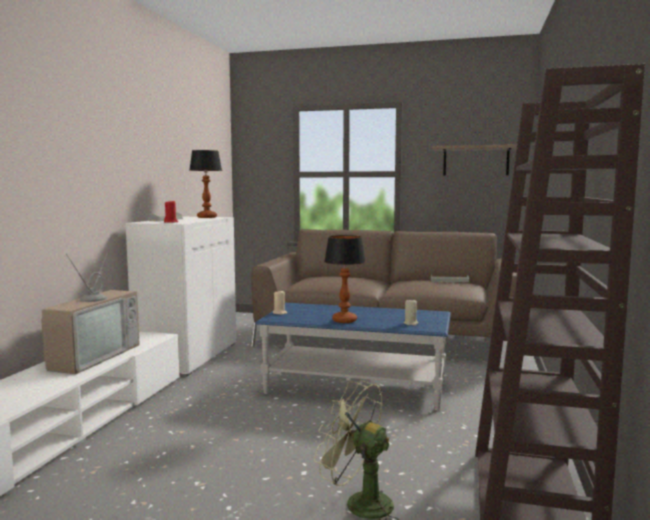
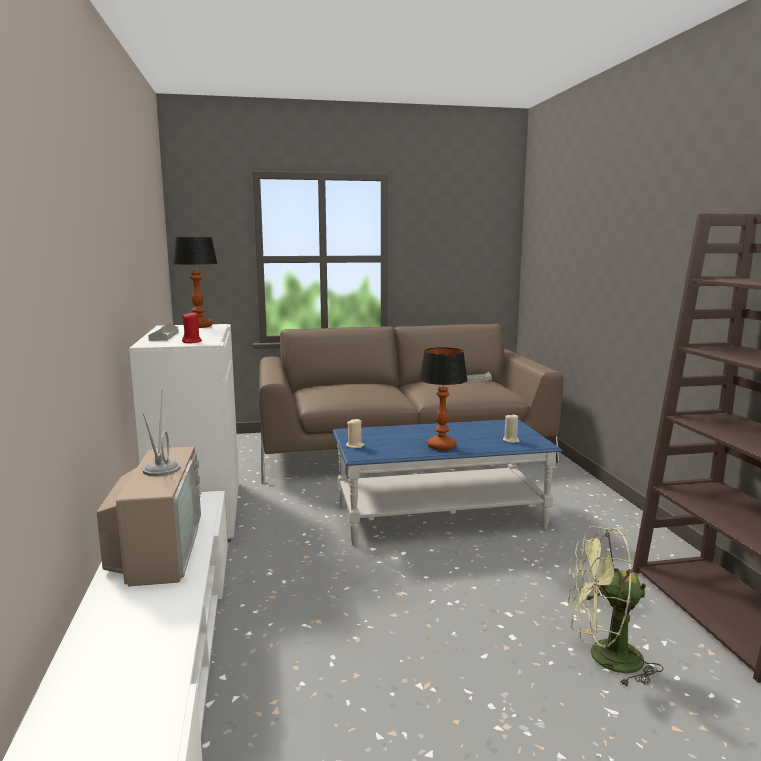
camera: 25 degrees left, 5 degrees up
shelf [432,144,517,176] -> none

